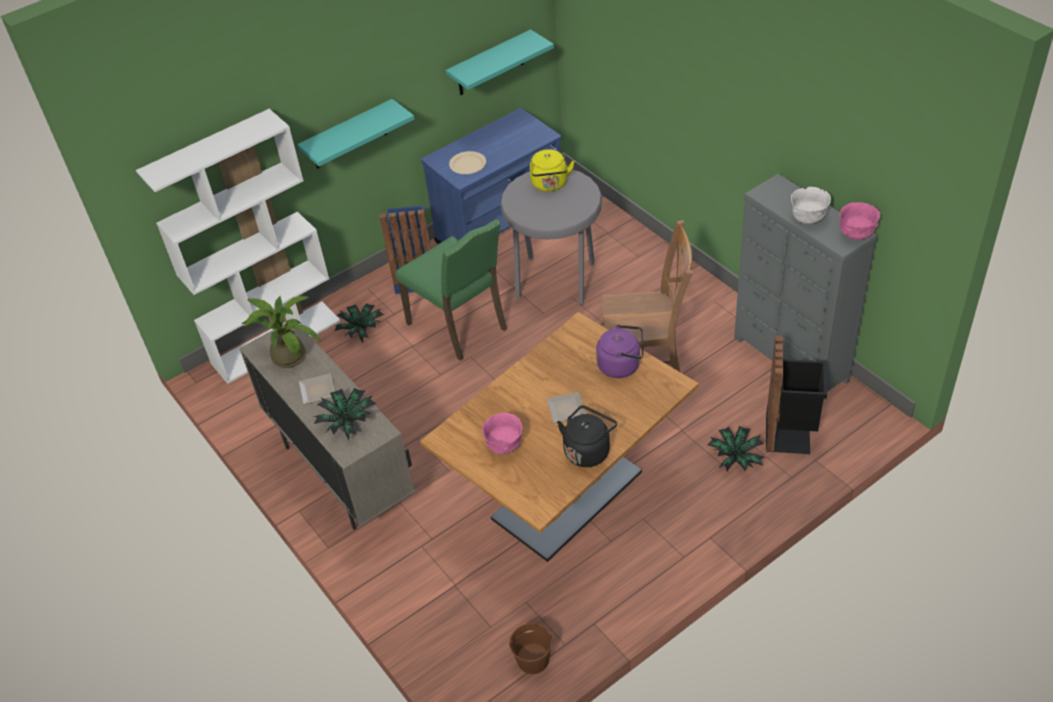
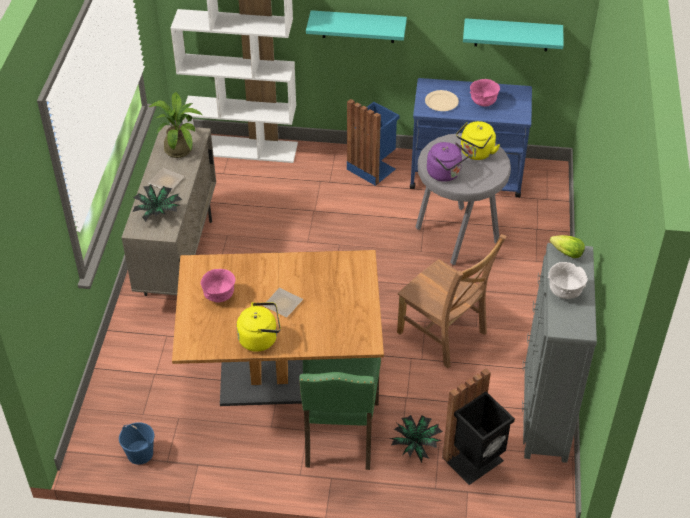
camera: 40 degrees right, 0 degrees up
potted plant [333,303,384,343] -> none
green chair [396,219,507,361] -> green chair moved to [299,358,381,470]
brown bucket [509,623,552,674] -> blue bucket [119,422,154,465]
black kettle [557,405,617,467] -> yellow kettle [237,302,281,352]
purple kettle [596,325,643,378] -> purple kettle moved to [427,142,470,182]
pink bowl [839,202,880,240] -> pink bowl moved to [470,79,500,107]
none -> lettuce [550,235,585,258]

